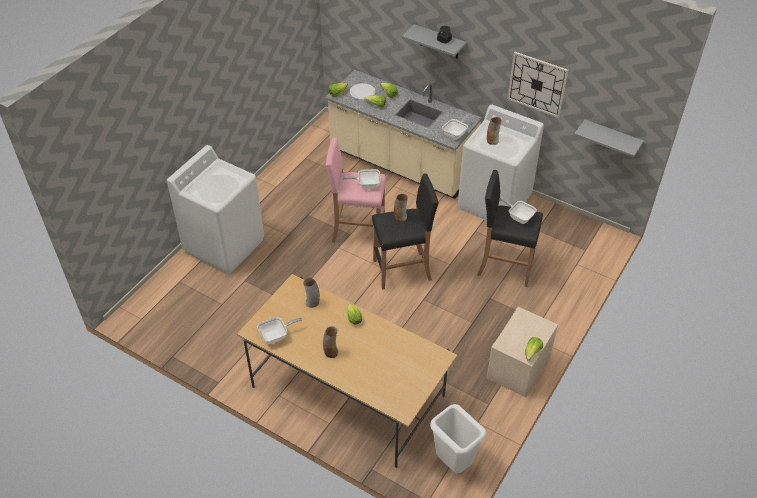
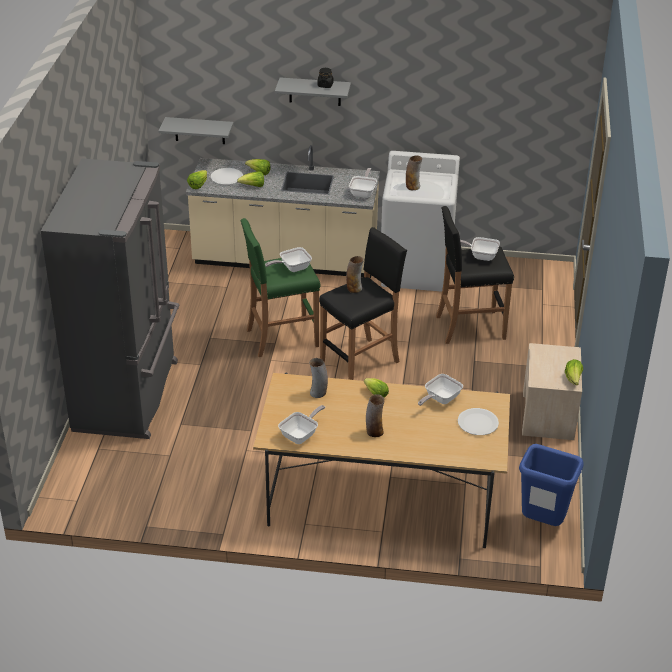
camera: 25 degrees left, 10 degrees down
white washing machine [167,145,264,274] -> grey fridge [41,158,179,439]
pink stool [325,137,386,247] -> green stool [241,218,320,357]
white trash can [430,404,486,473] -> blue trash can [519,444,584,526]
wall clock [507,52,568,118] -> none
grey shelf [574,120,644,157] -> grey shelf moved to [158,117,234,144]
none -> frying pan [418,374,463,406]
none -> white plate [458,408,499,435]

